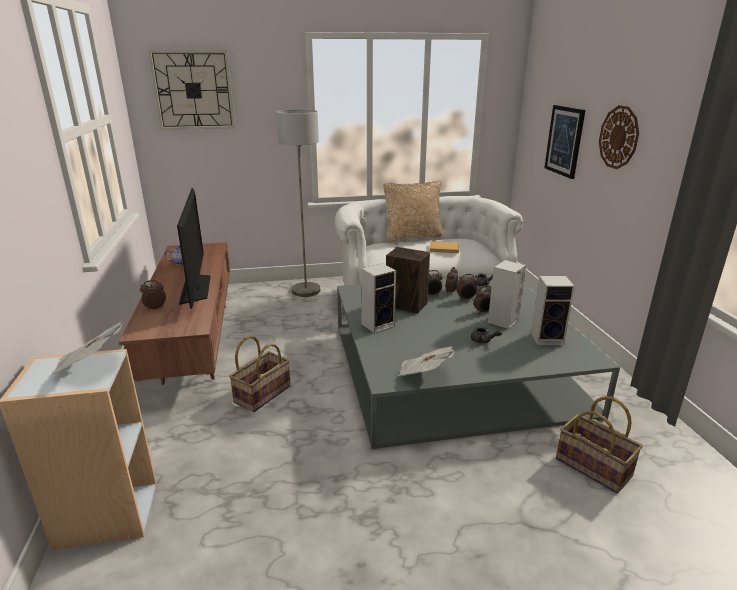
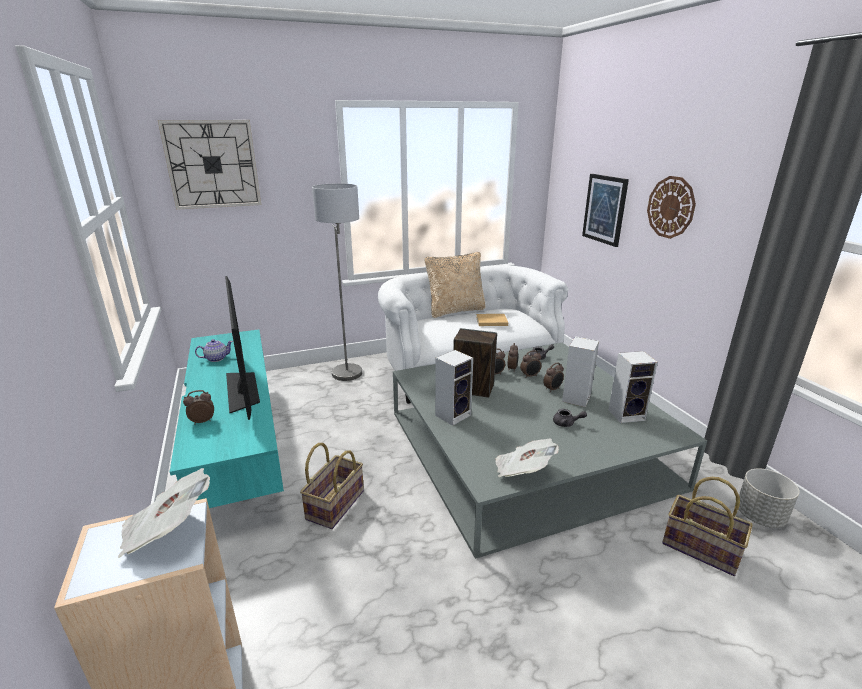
camera: 10 degrees left, 0 degrees up
brown tv stand [119,242,230,385] -> turquoise tv stand [170,329,284,508]
none -> grey planter [739,469,799,528]

